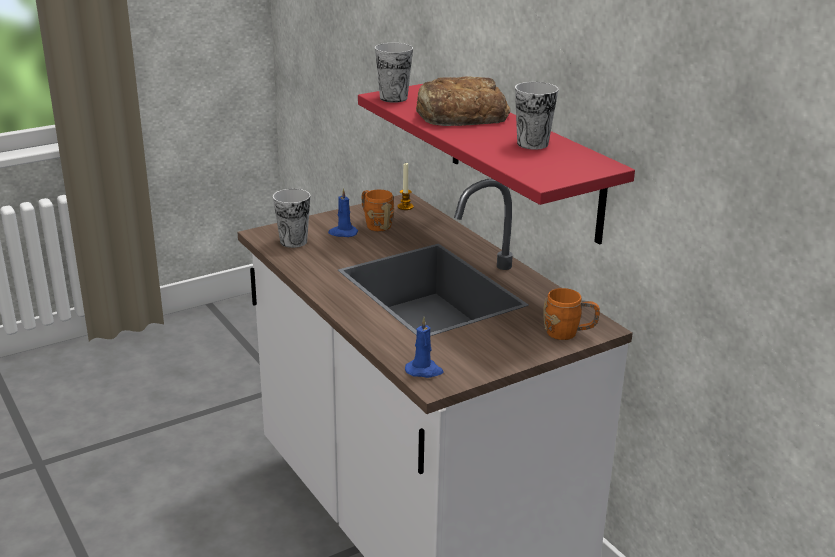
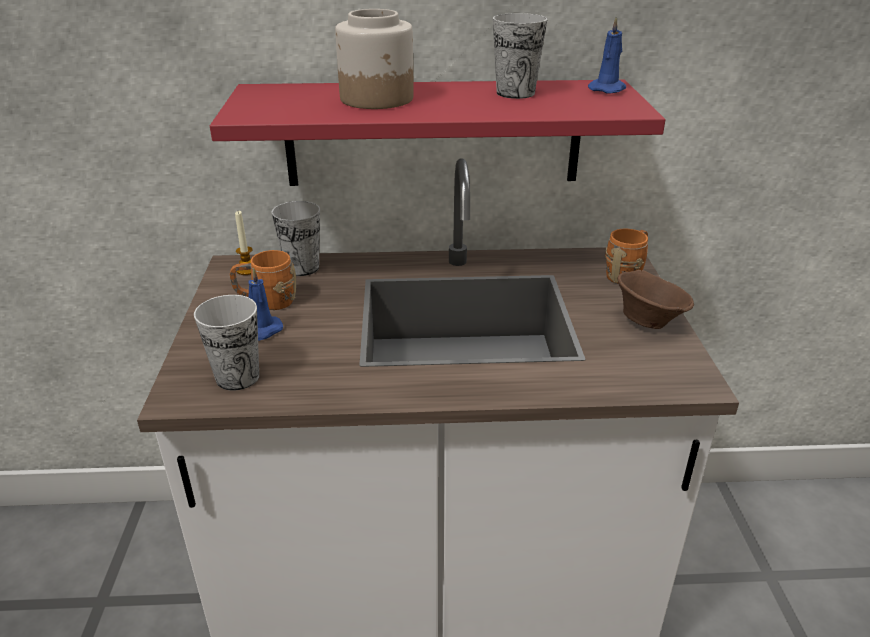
camera: 60 degrees left, 5 degrees up
cup [375,43,413,103] -> cup moved to [272,201,320,276]
blue candle [405,317,443,378] -> blue candle moved to [588,16,626,94]
bread [416,76,510,126] -> jar [335,9,414,109]
none -> brown bowl [617,270,694,329]

